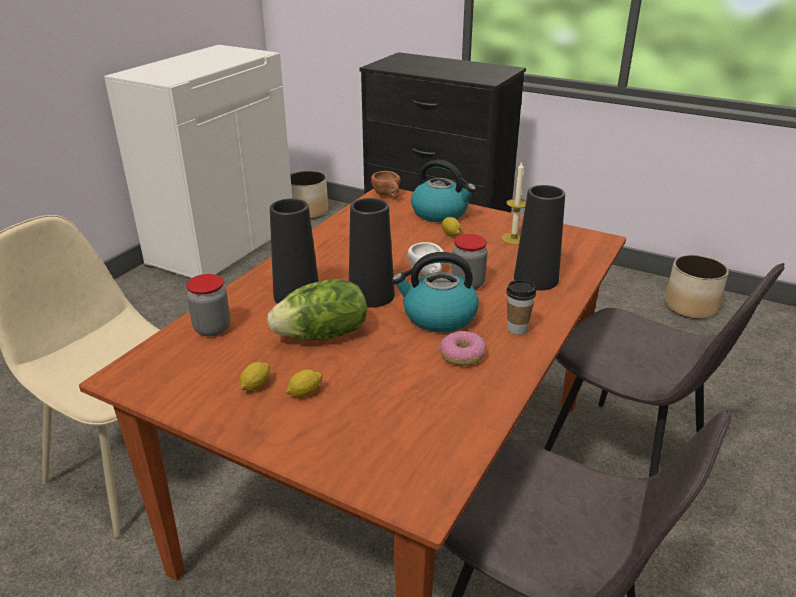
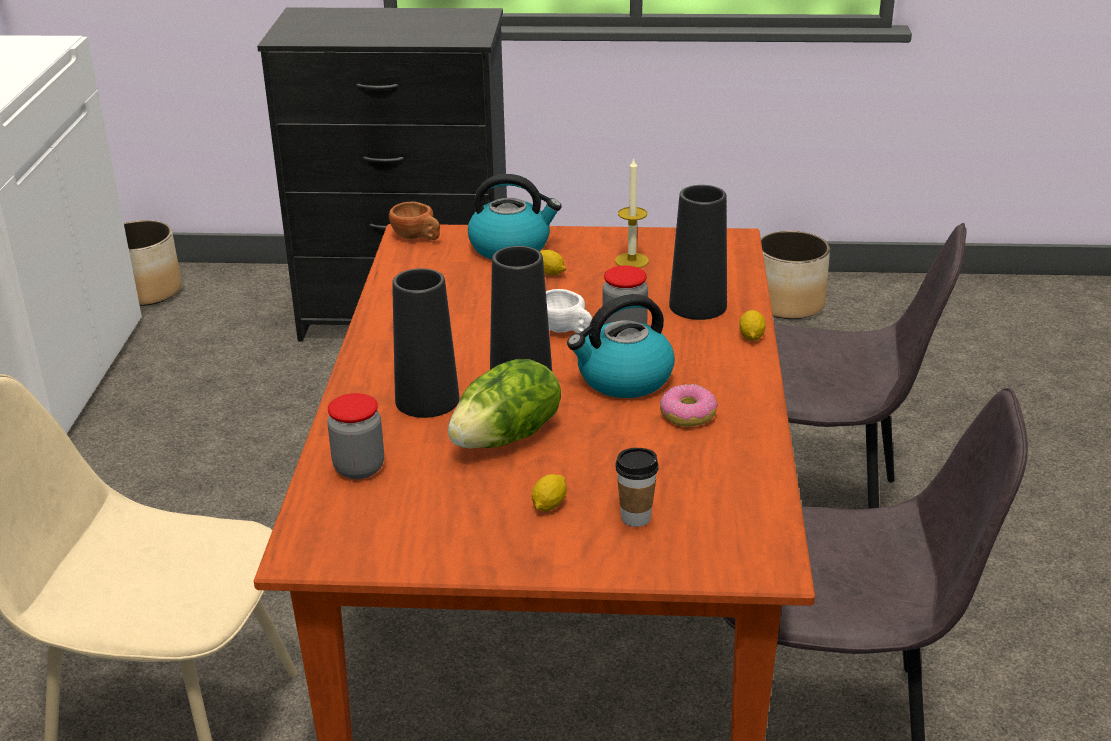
camera: 25 degrees left, 0 degrees up
lemon [240,362,270,391] -> lemon moved to [739,310,766,341]
cup [506,280,536,335] -> cup moved to [615,448,659,527]

